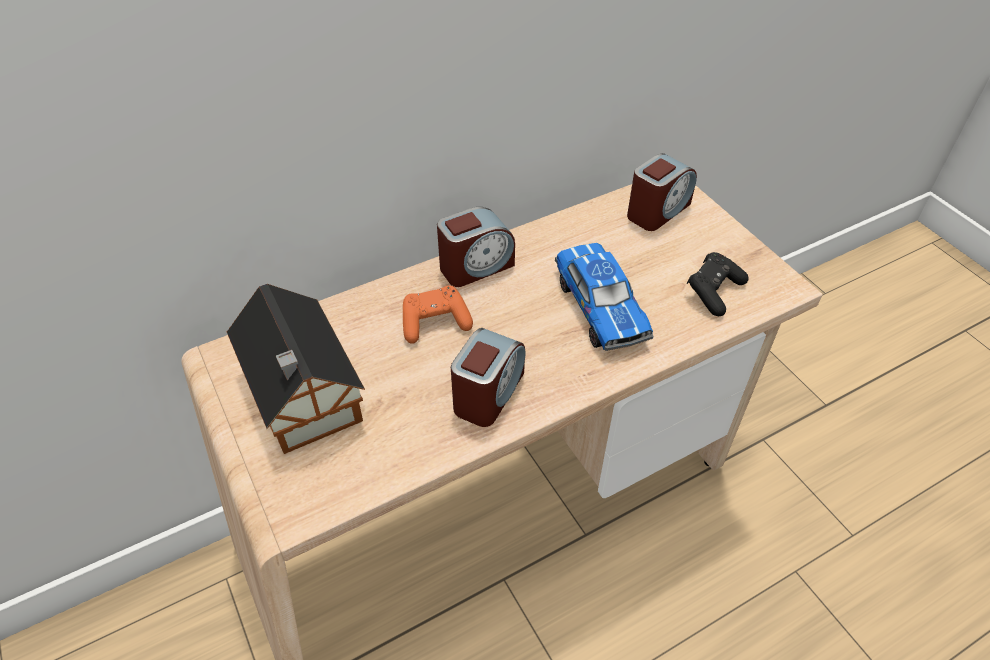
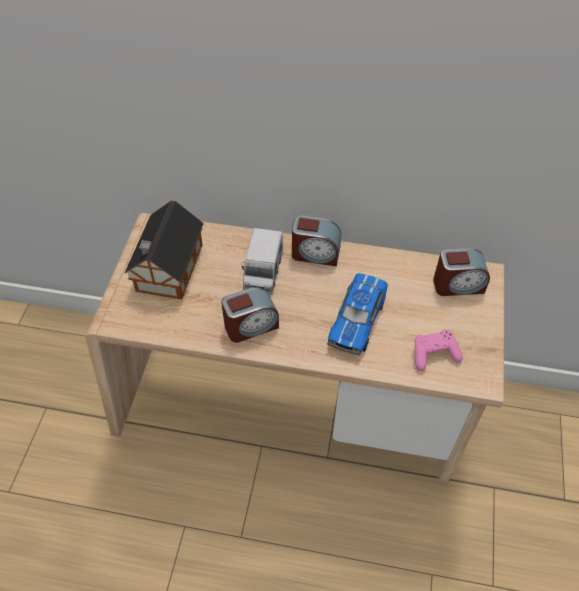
camera: 40 degrees right, 5 degrees up
orange game controller [403,285,473,344] -> toy truck [242,228,283,295]
black game controller [687,252,749,316] -> pink game controller [415,329,463,371]

